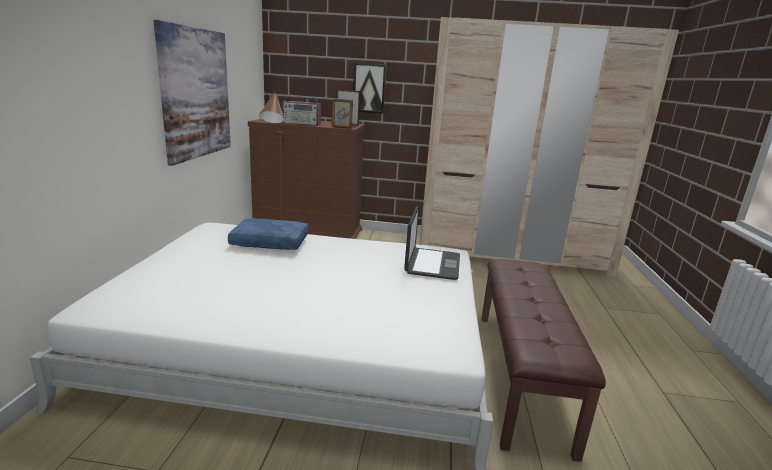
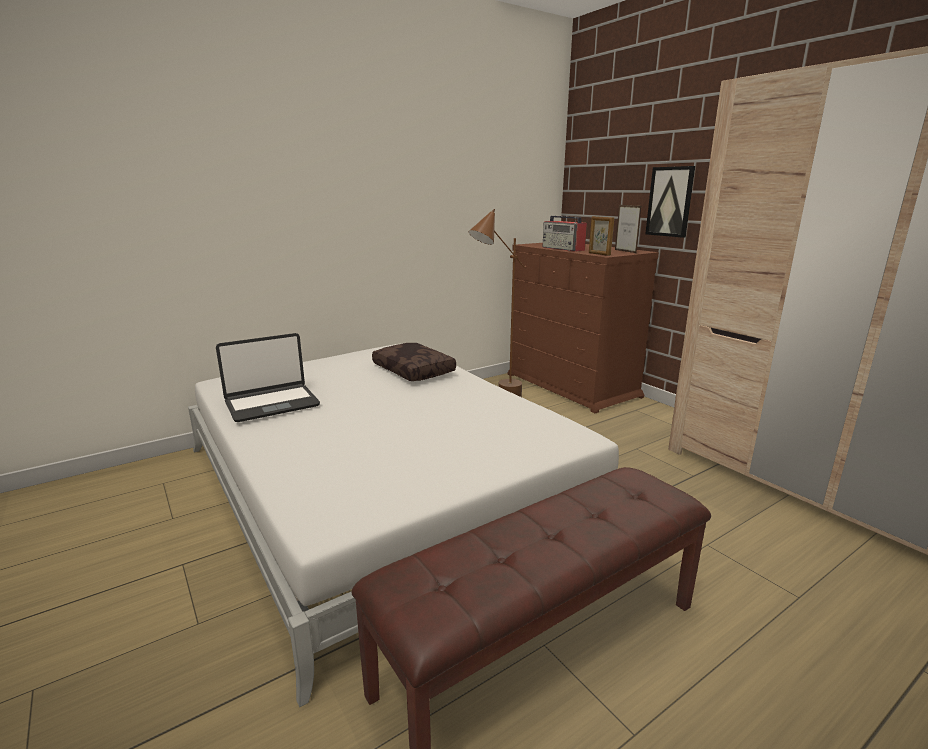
camera: 50 degrees right, 0 degrees up
picture [153,20,231,166] -> none
blue pillow [228,218,309,250] -> brown pillow [372,343,456,381]
laptop [404,206,460,280] -> laptop moved to [216,333,320,422]

